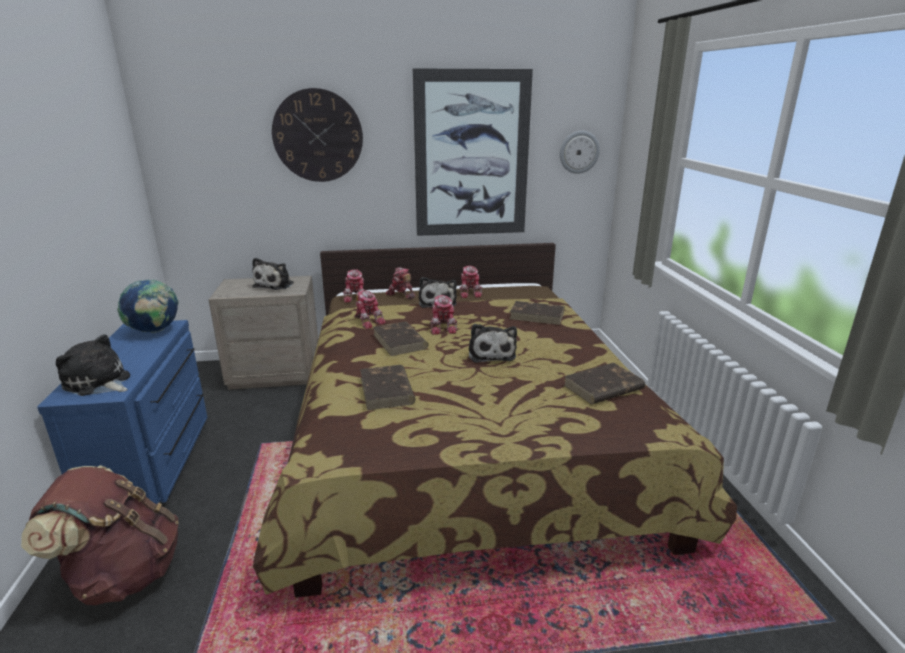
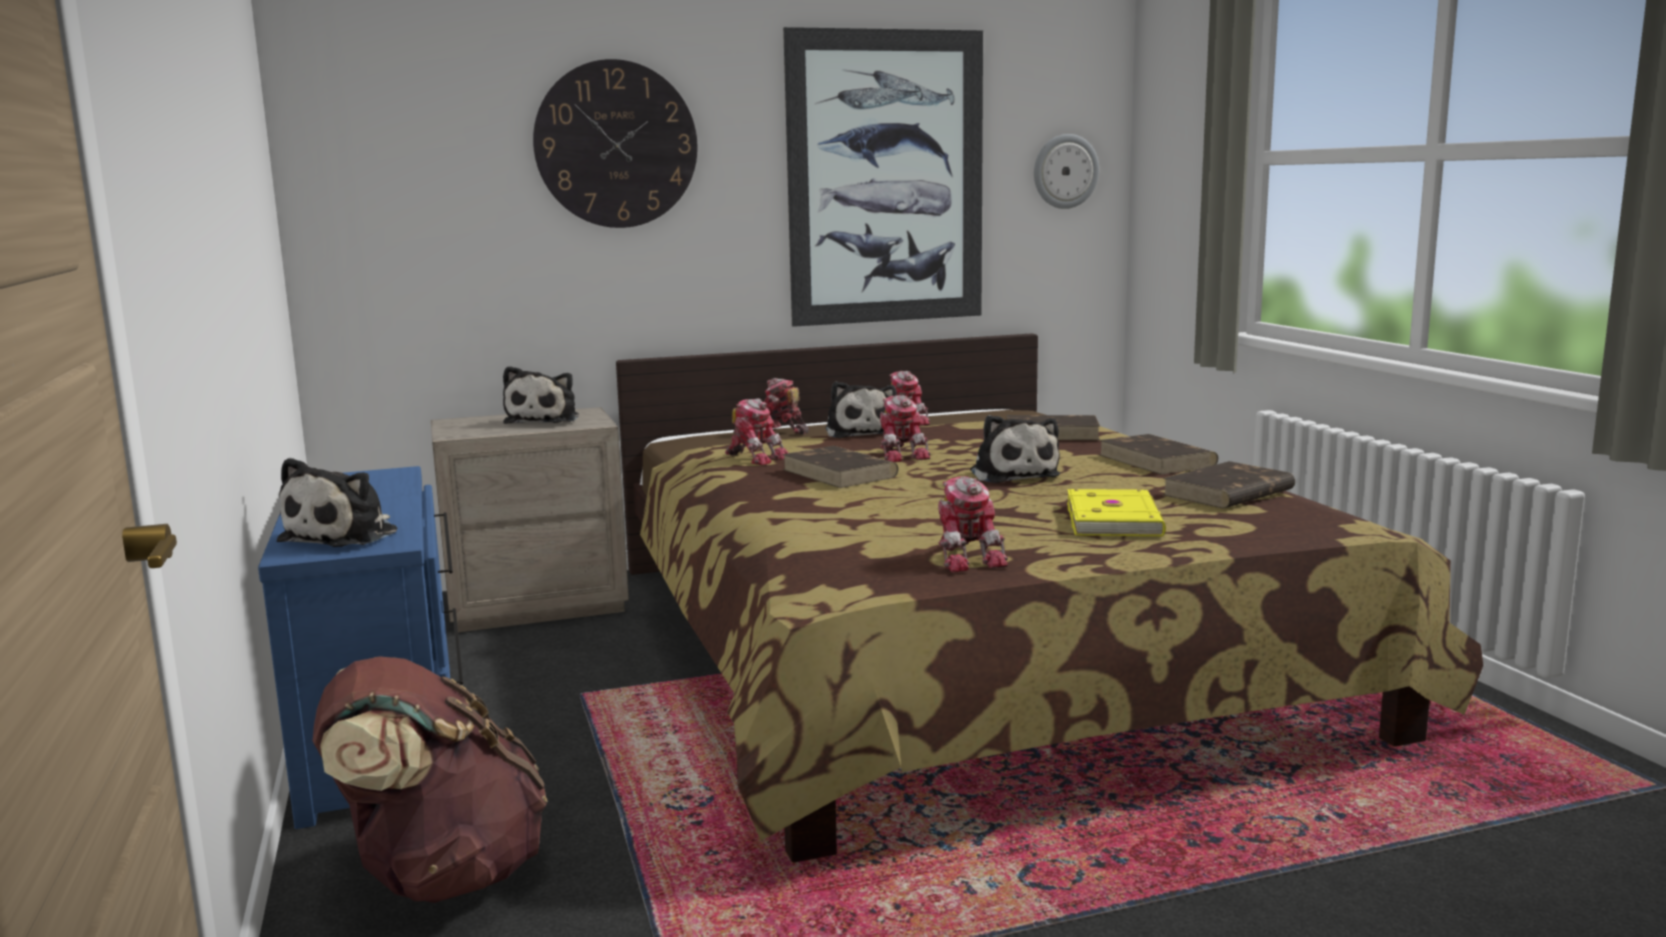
camera: 10 degrees left, 10 degrees down
plush toy [56,334,130,396] -> plush toy turned 90 degrees counterclockwise [277,458,397,547]
globe [117,280,179,333] -> none
toy robot [343,269,365,302] -> toy robot moved to [938,476,1008,573]
brown book [360,365,415,410] -> brown book moved to [1099,434,1218,475]
none -> yellow book [1067,489,1166,536]

